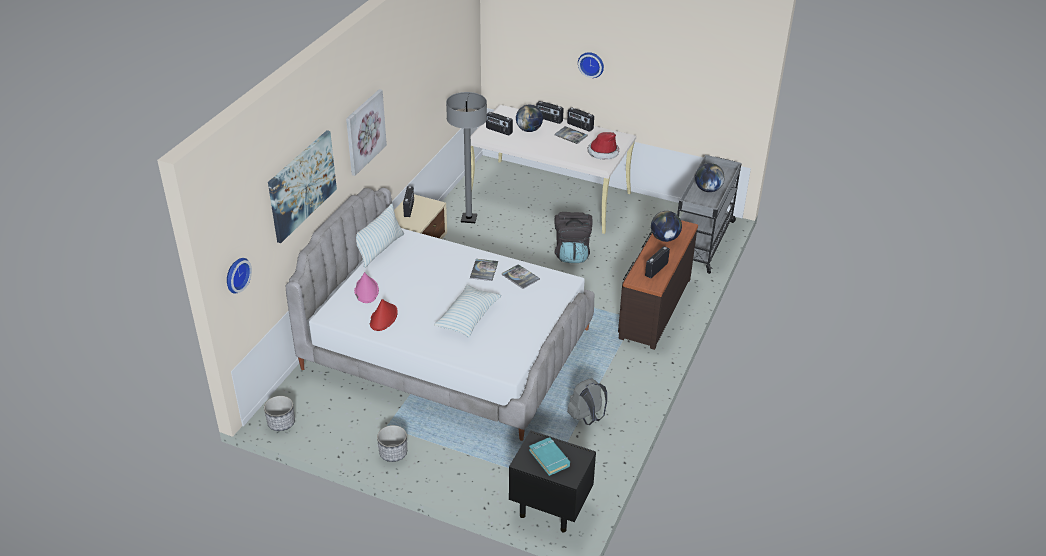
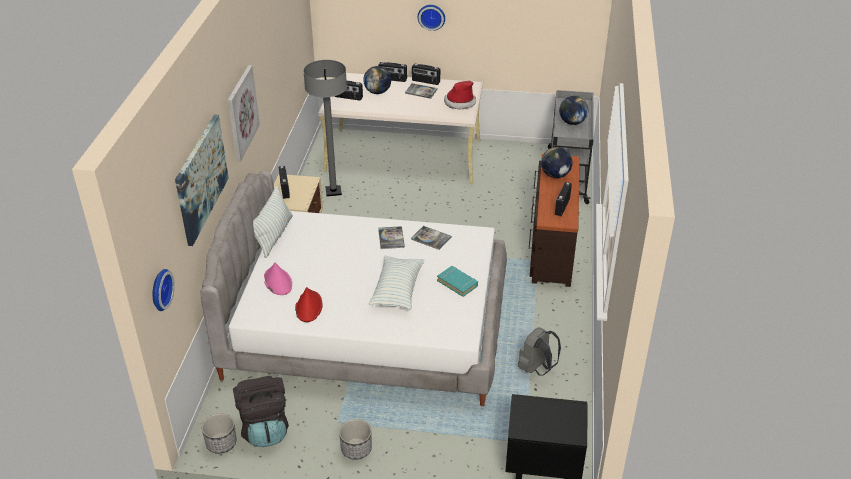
camera: 15 degrees left, 0 degrees up
turquoise book [529,437,570,476] -> turquoise book moved to [437,266,478,297]
black backpack [555,212,592,263] -> black backpack moved to [233,376,289,447]

